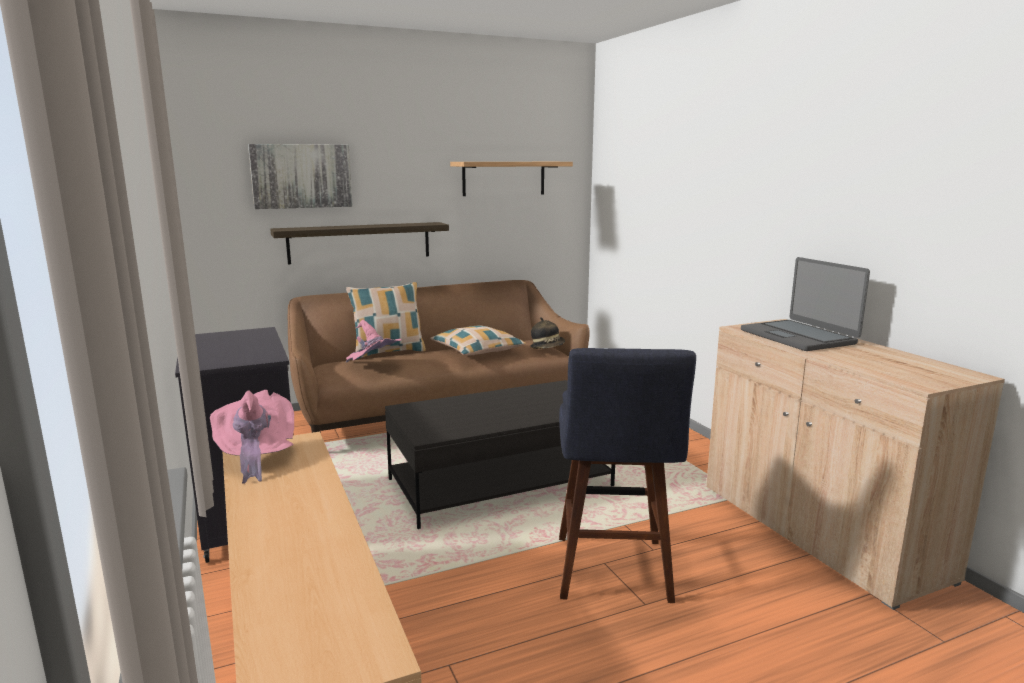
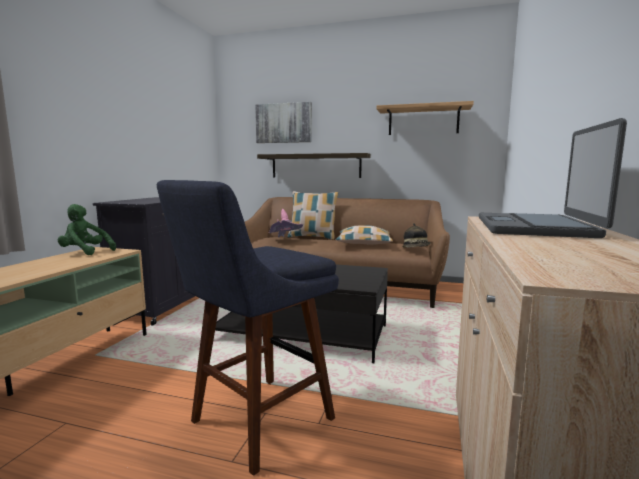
camera: 40 degrees right, 5 degrees down
pink hat [210,390,294,483] -> green plush toy [58,204,116,255]

